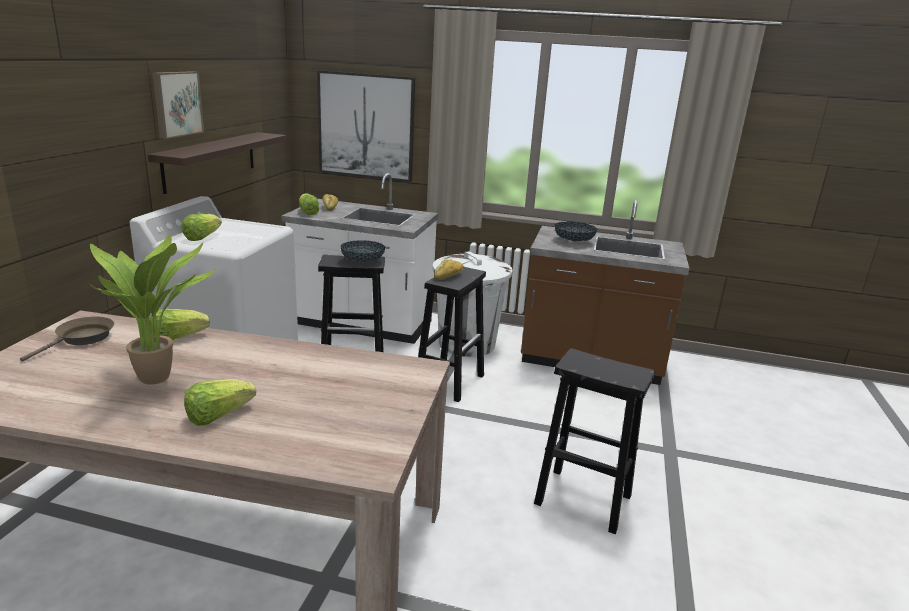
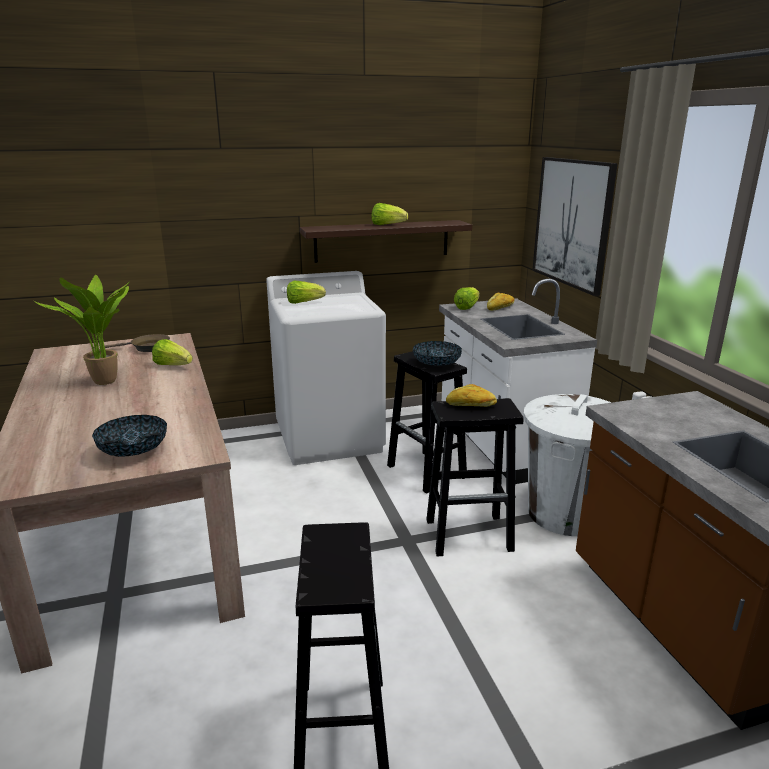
camera: 60 degrees right, 0 degrees up
picture [152,71,204,139] -> none
lettuce [184,379,256,426] -> lettuce moved to [371,203,408,225]
bowl [555,222,597,242] -> bowl moved to [92,415,167,457]

